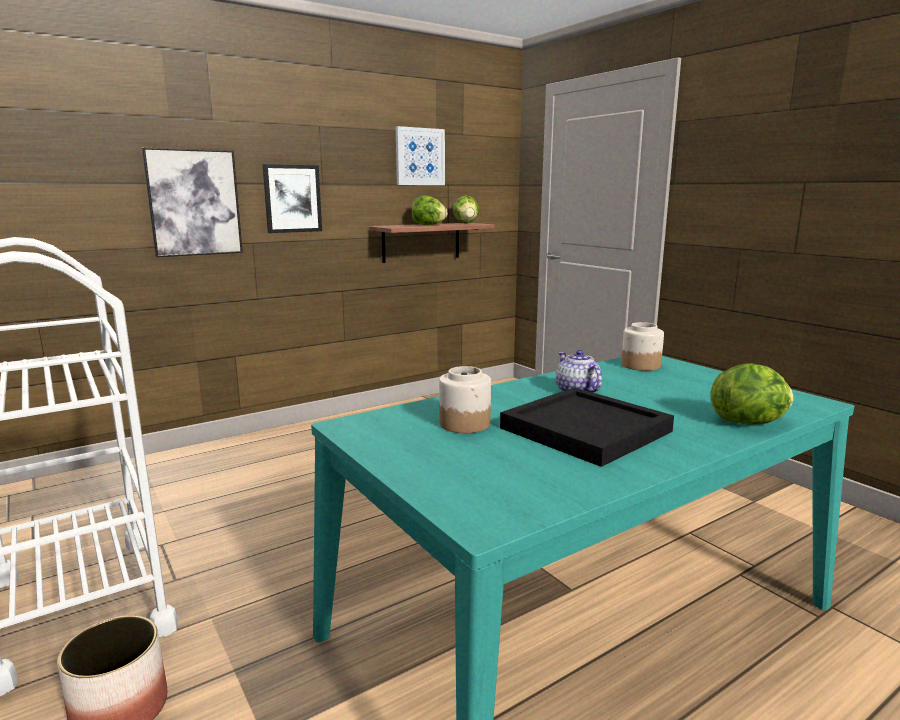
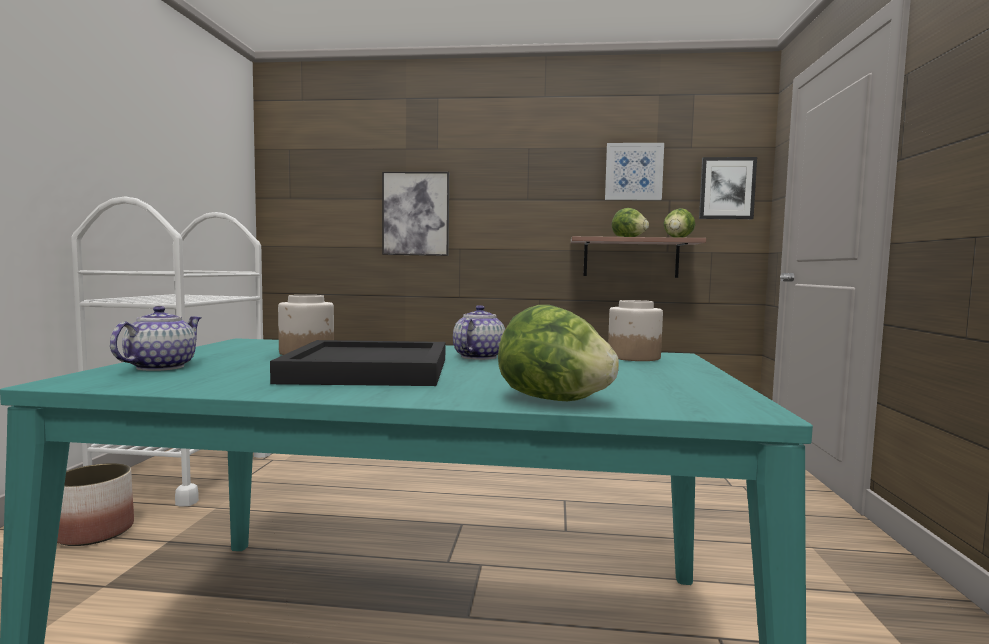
camera: 40 degrees right, 10 degrees down
picture [262,164,322,233] -> picture moved to [699,157,757,219]
none -> teapot [110,306,201,371]

